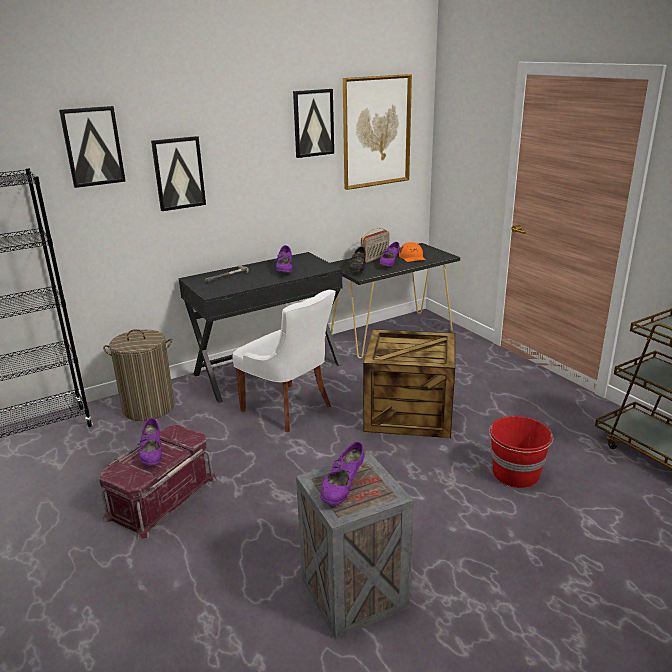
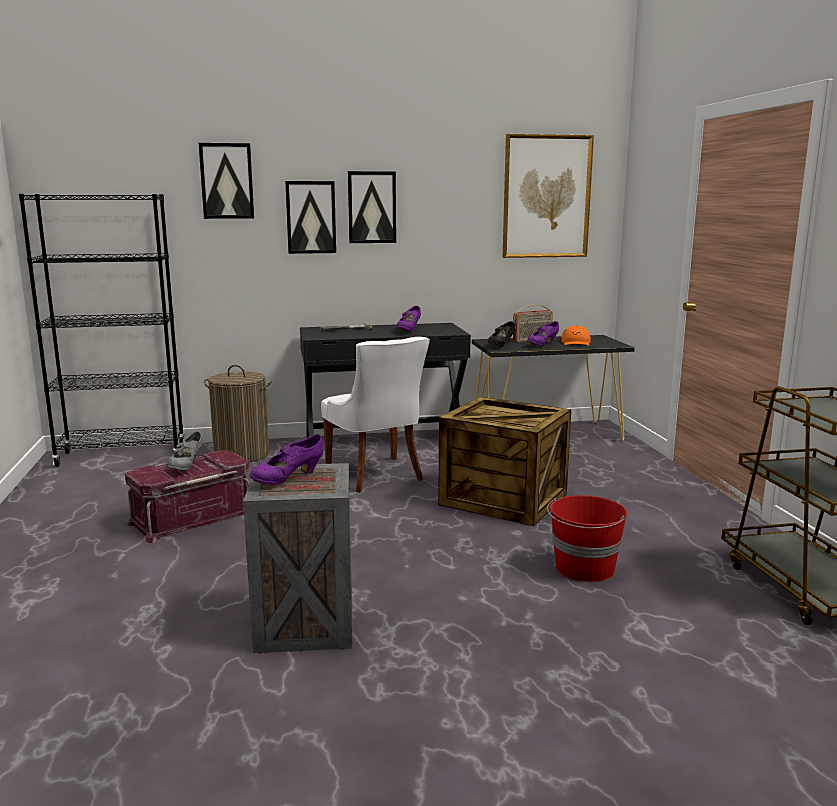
camera: 20 degrees right, 10 degrees down
purple shoe [139,418,162,465] -> grey shoe [168,431,203,471]
picture [293,89,334,158] -> picture moved to [348,171,396,243]

